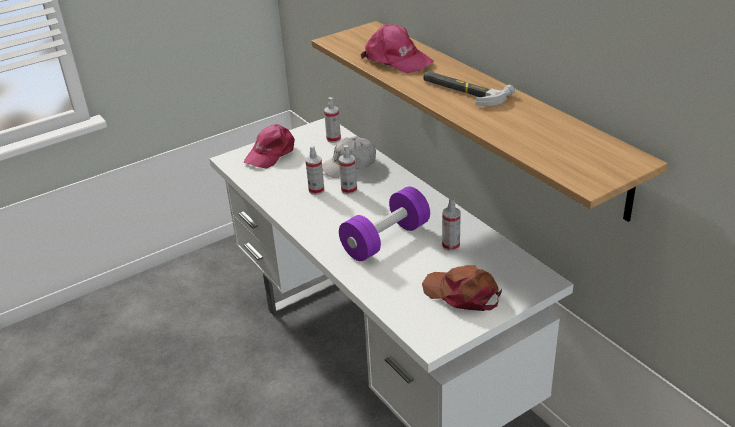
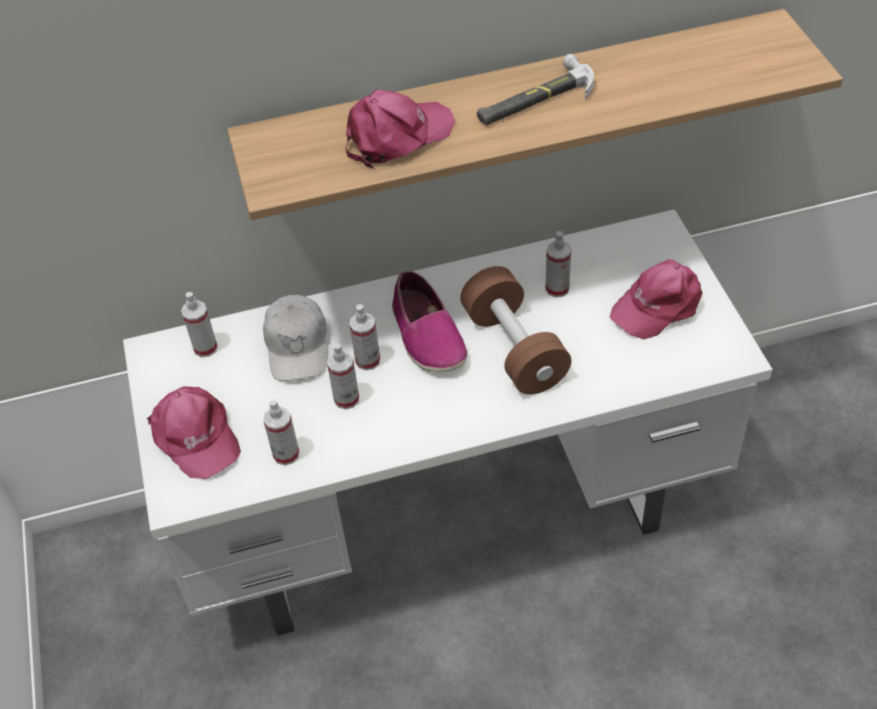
camera: 70 degrees left, 15 degrees up
purple dumbbell [339,187,430,261] -> brown dumbbell [460,266,571,395]
brown cap [422,265,502,311] -> pink cap [610,259,703,339]
none -> spray bottle [263,399,299,465]
none -> shoe [392,271,467,372]

